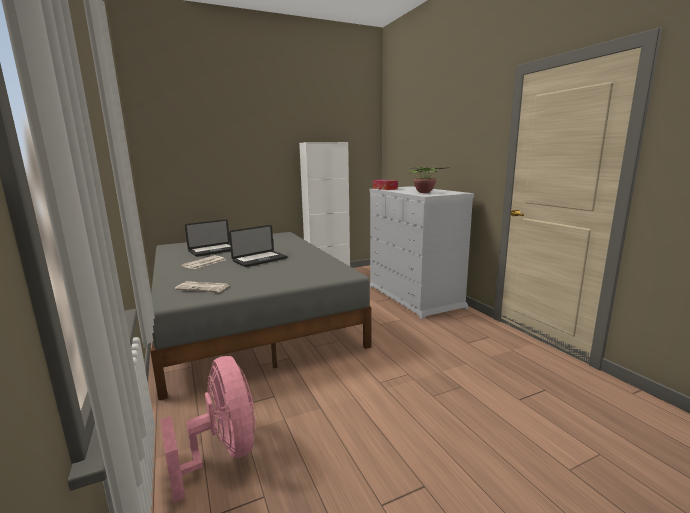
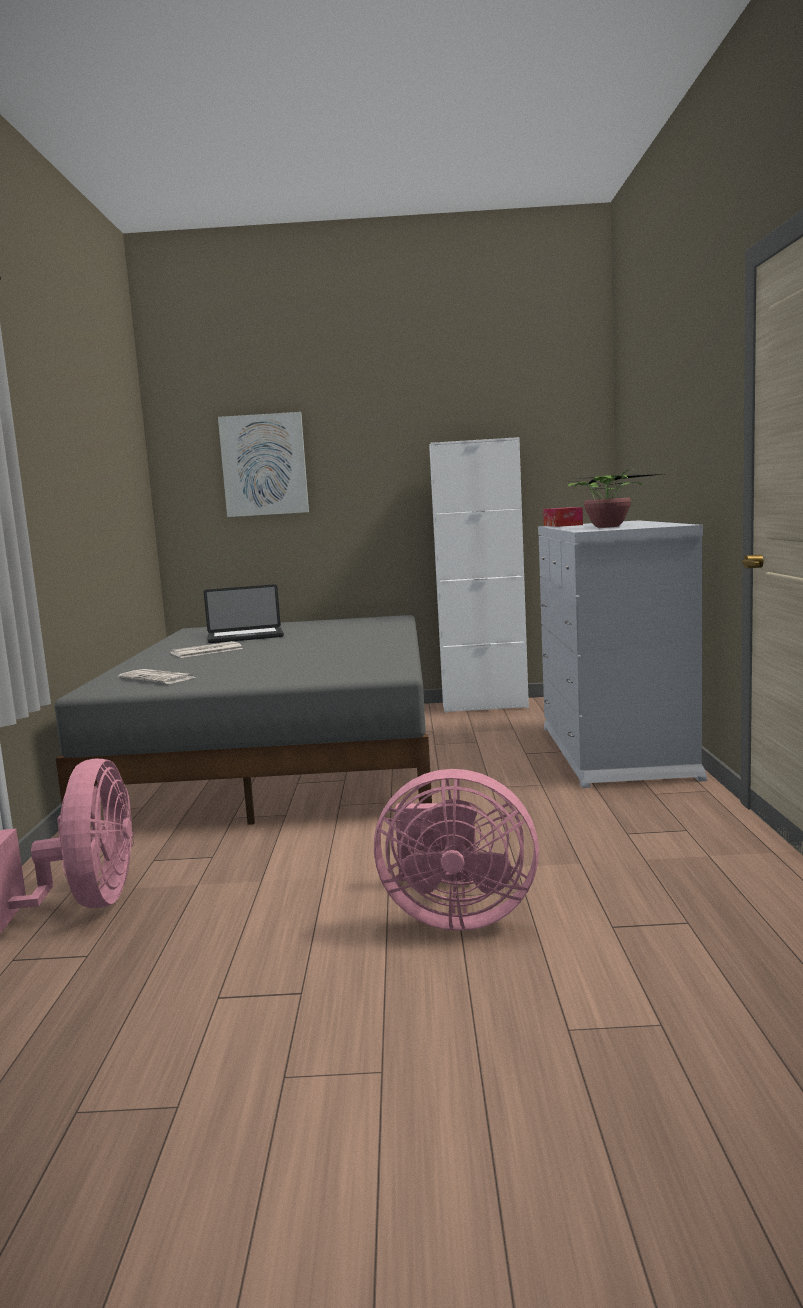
camera: 25 degrees right, 5 degrees down
laptop [229,225,287,267] -> none
none -> picture [218,412,309,517]
none -> pink fan [374,769,539,931]

